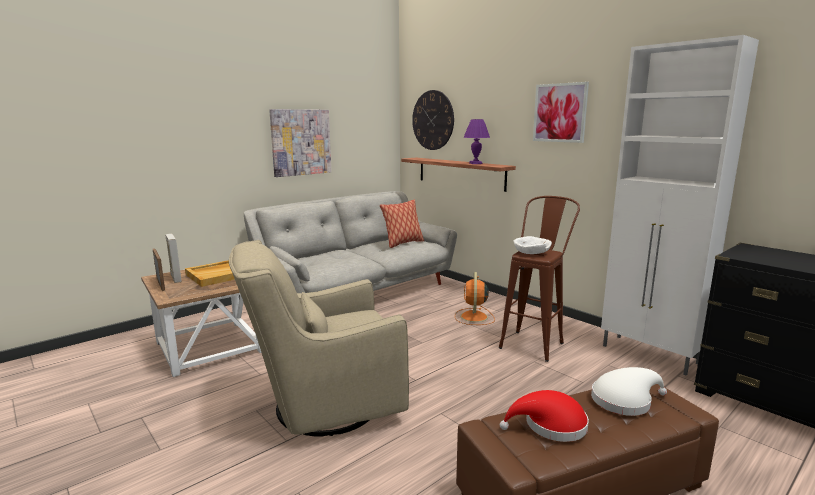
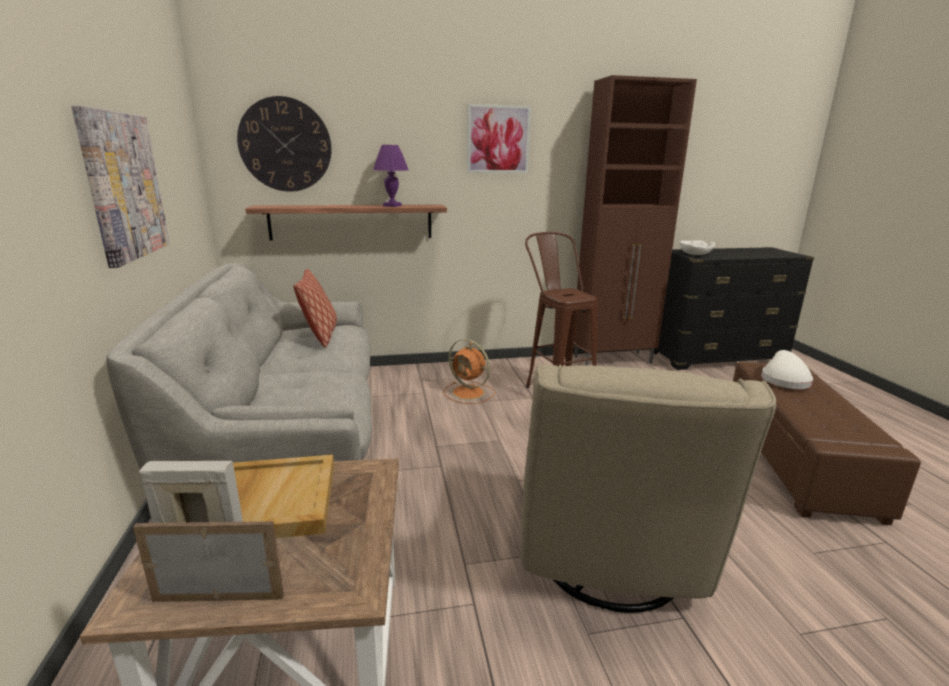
camera: 60 degrees left, 5 degrees up
red hat [500,390,589,442] -> none
white bowl [514,236,552,254] -> white bowl moved to [680,240,715,255]
white cabinet [601,35,759,375] -> brown cabinet [574,75,697,365]

